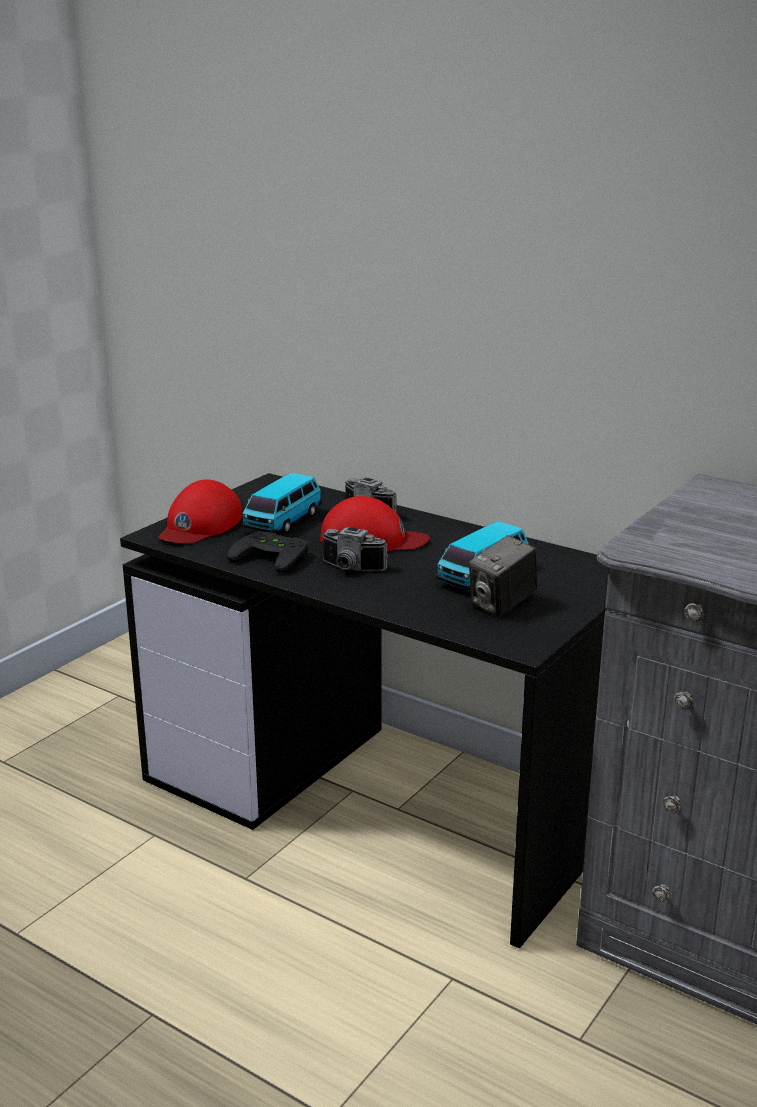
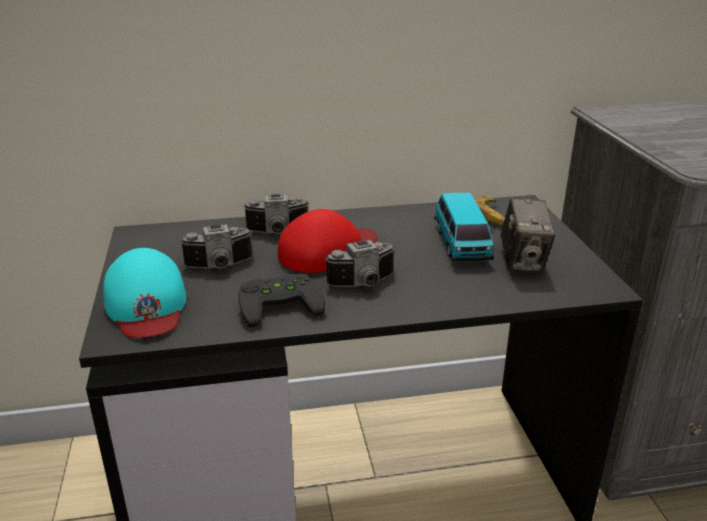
camera: 45 degrees left, 5 degrees up
red cap [159,479,242,544] -> turquoise cap [103,248,186,338]
toy car [241,473,322,533] -> camera [180,224,253,269]
none -> banana [474,196,505,225]

